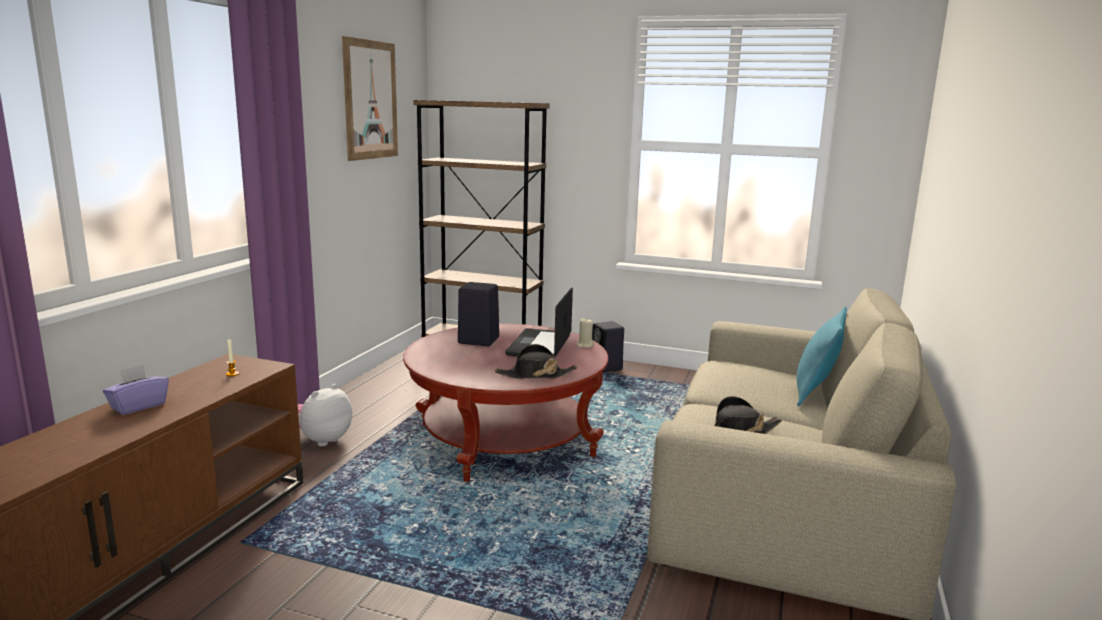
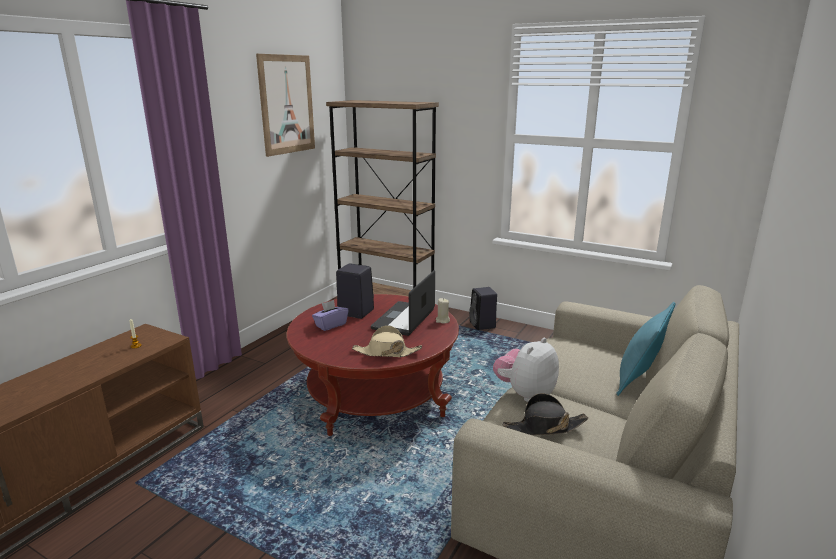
camera: 10 degrees right, 5 degrees up
purple tissue box [103,365,169,415] -> purple tissue box moved to [312,300,349,331]
plush toy [298,384,352,447] -> plush toy moved to [493,338,559,402]
black hat [495,344,577,379] -> beige hat [352,325,422,357]

